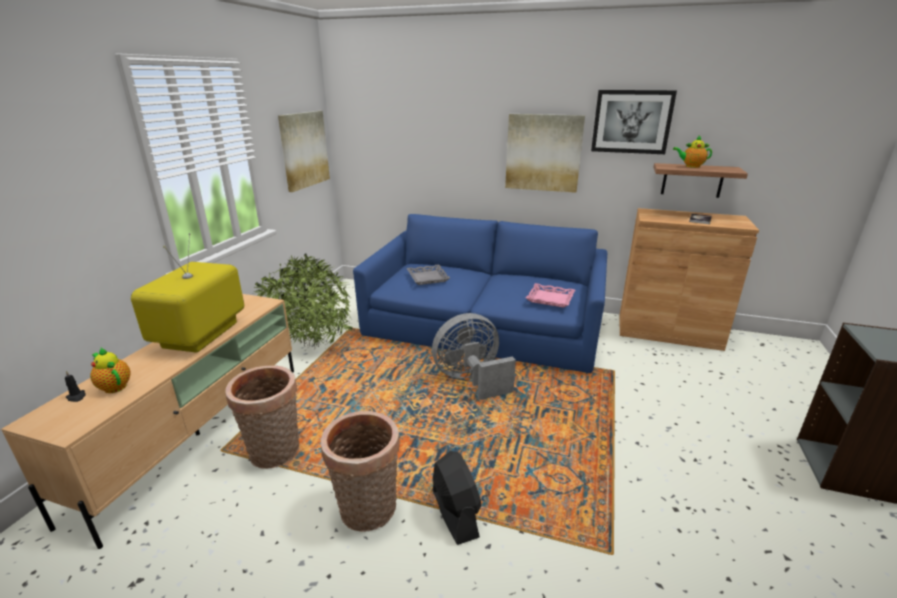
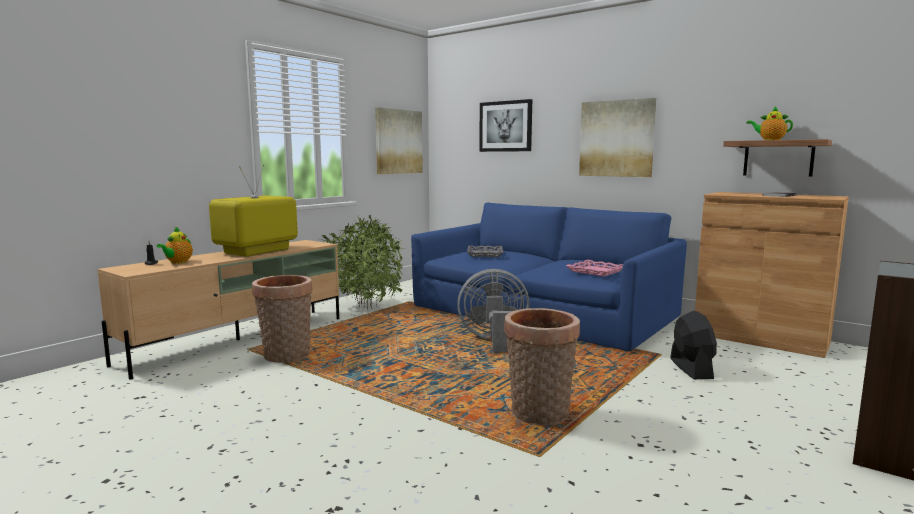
camera: 20 degrees right, 15 degrees down
teapot [90,347,131,393] -> teapot turned 135 degrees counterclockwise [157,226,193,264]
basket [321,411,400,532] -> basket moved to [504,308,580,426]
black fan [433,451,481,545] -> black fan moved to [670,311,717,379]
picture [591,90,677,154] -> picture moved to [479,99,532,152]

